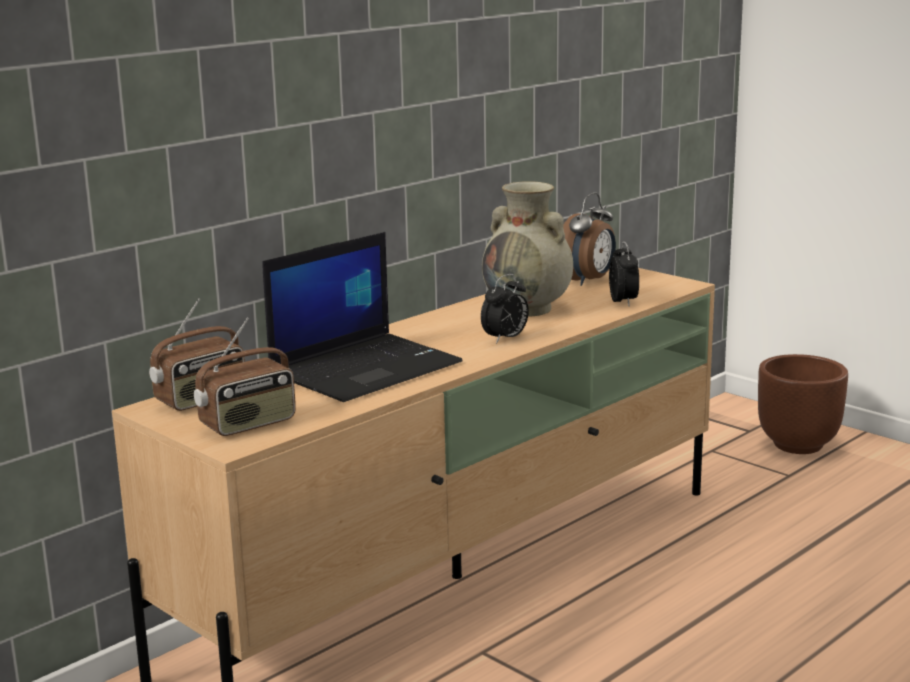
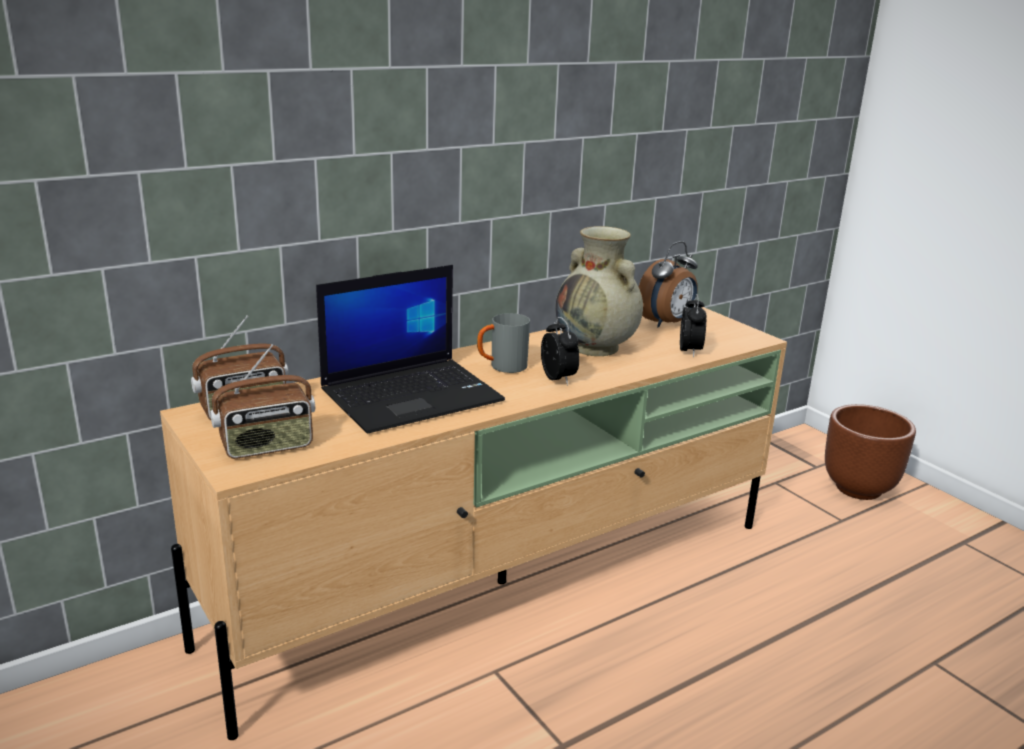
camera: 10 degrees right, 5 degrees up
alarm clock [481,274,529,344] -> alarm clock turned 75 degrees counterclockwise [541,317,579,386]
none -> grey mug [477,313,530,373]

